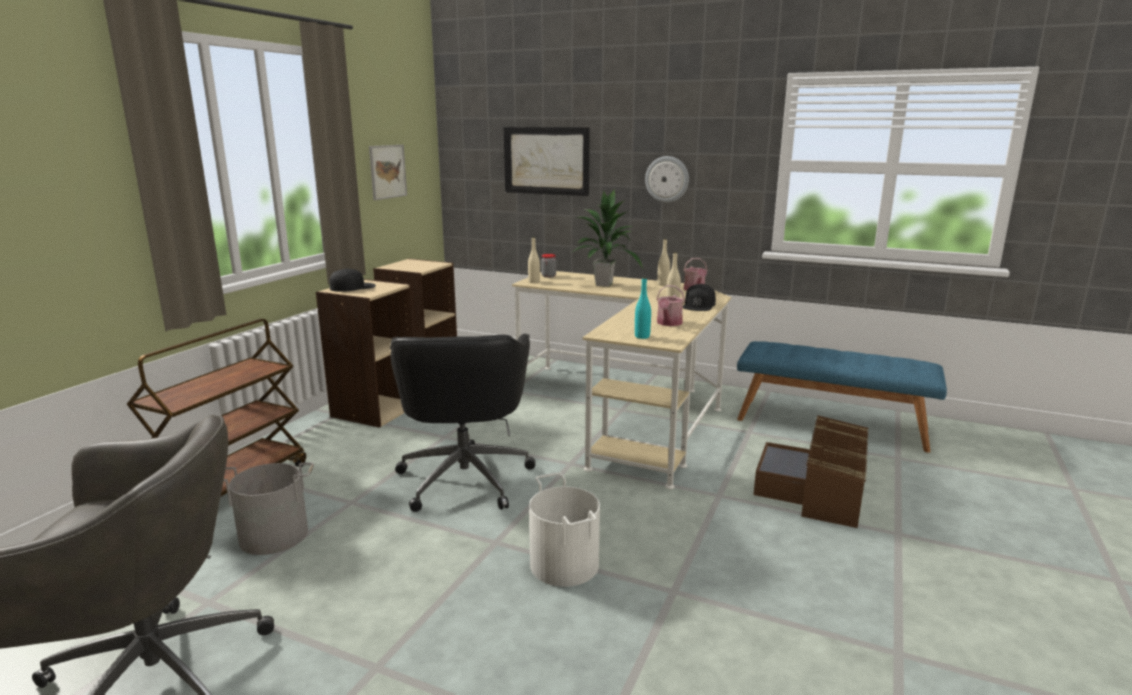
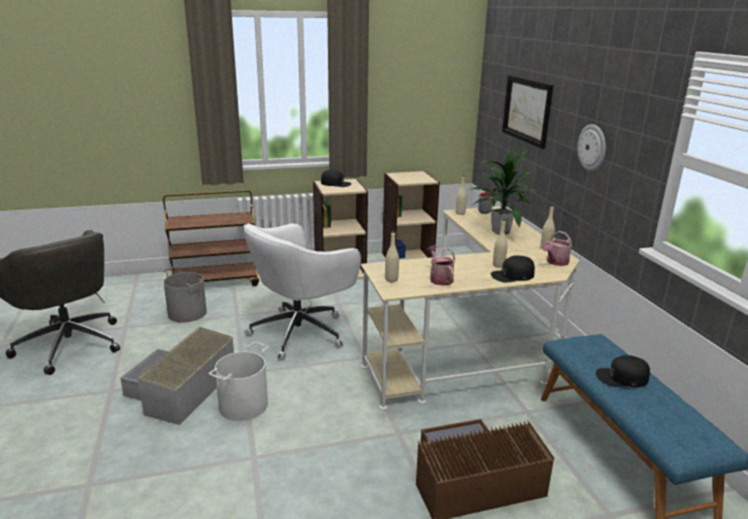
camera: 50 degrees right, 5 degrees up
picture [369,145,407,200] -> none
black office chair [390,334,535,512] -> white office chair [244,223,361,360]
turquoise bottle [635,277,651,339] -> beige bottle [385,231,399,282]
watering can [656,285,685,326] -> watering can turned 90 degrees clockwise [427,246,455,286]
none -> grey storage box [120,326,234,425]
none -> black cap [596,355,650,387]

